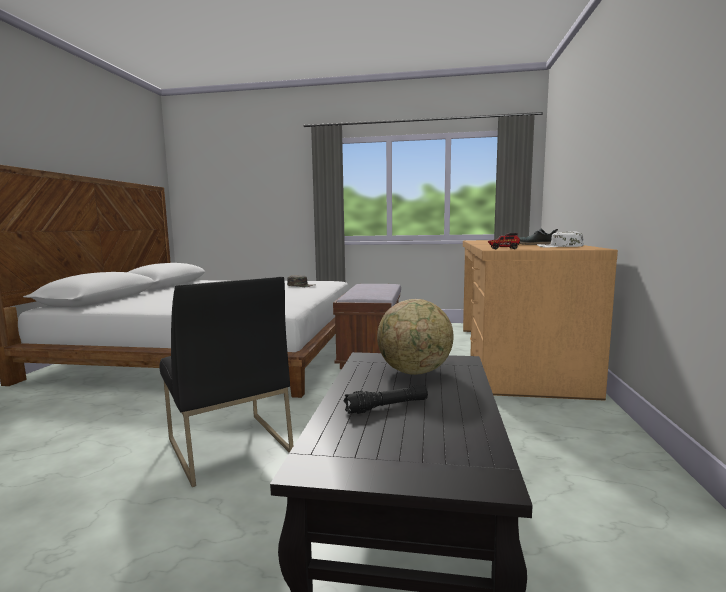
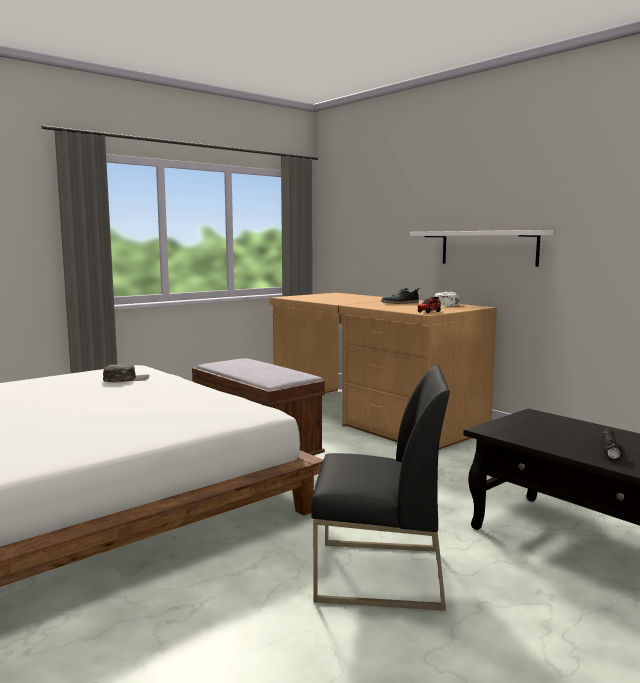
camera: 50 degrees left, 0 degrees up
globe [377,299,454,375] -> none
none -> white shelf [410,230,553,267]

